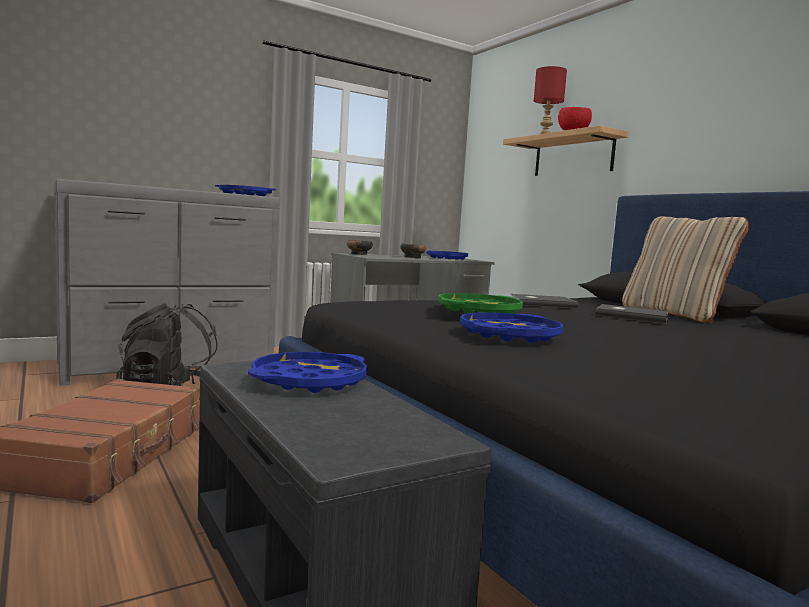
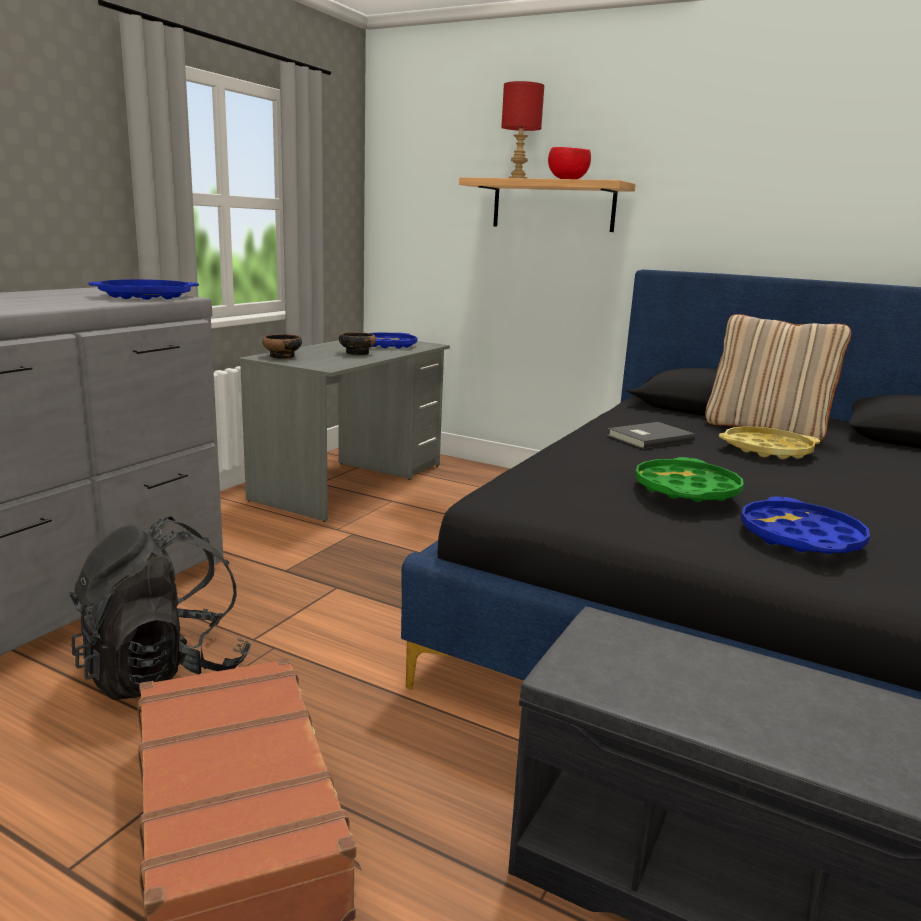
camera: 30 degrees left, 10 degrees up
blue tray [248,352,367,393] -> none
grey book [595,304,669,324] -> yellow tray [719,426,820,459]

